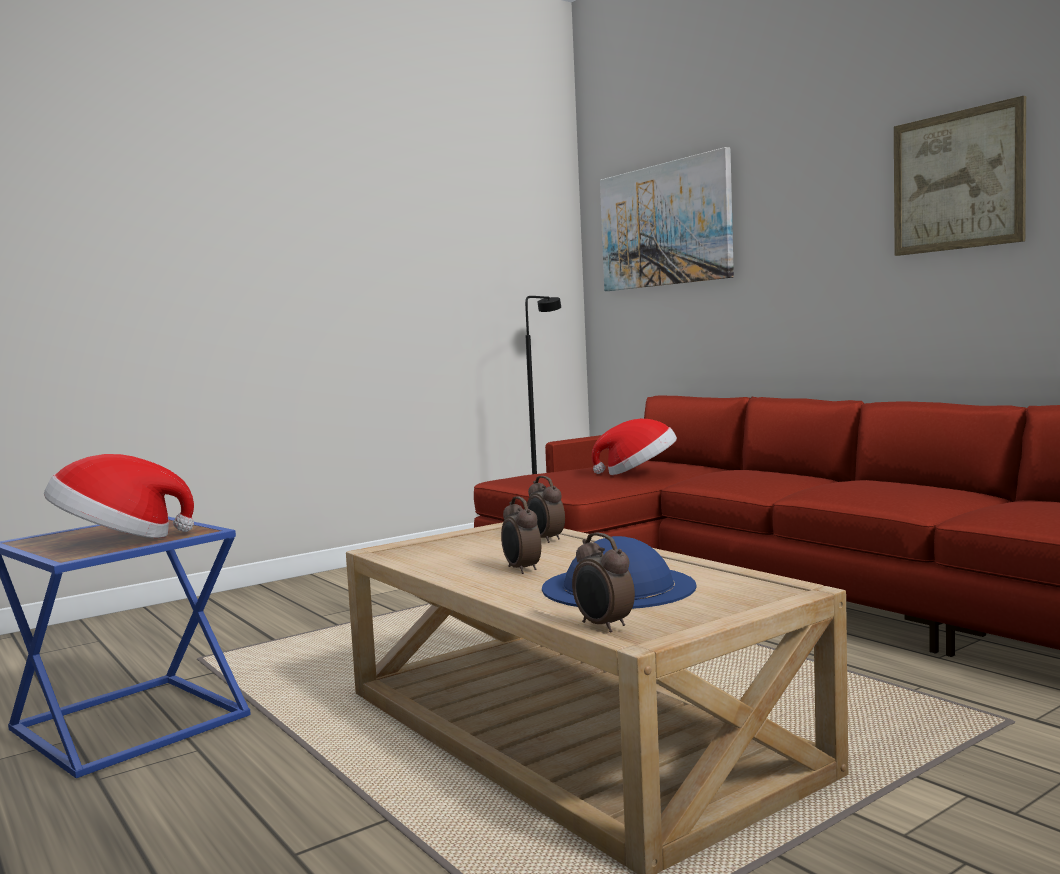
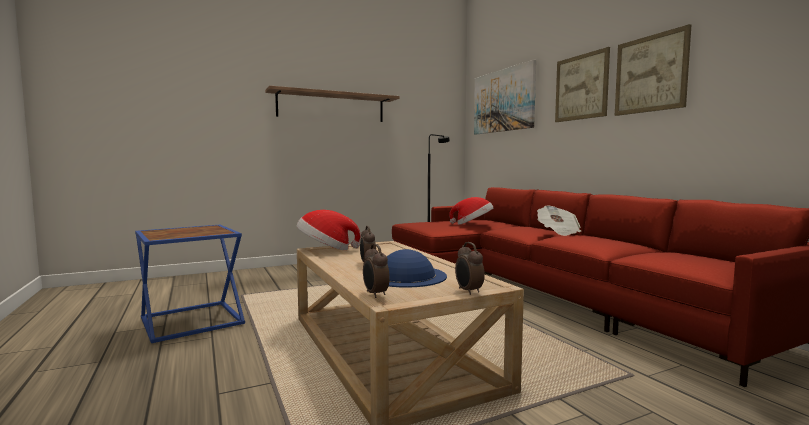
camera: 10 degrees right, 0 degrees up
hat [44,454,194,538] -> hat moved to [297,210,361,250]
alarm clock [527,476,565,543] -> alarm clock moved to [455,242,485,295]
none -> shelf [265,86,399,122]
none -> newspaper [537,205,581,236]
none -> picture [555,47,610,122]

